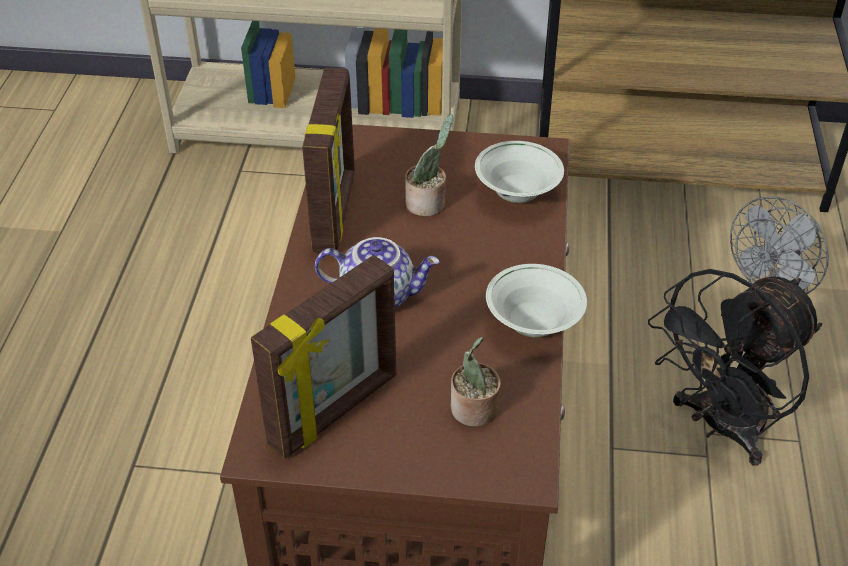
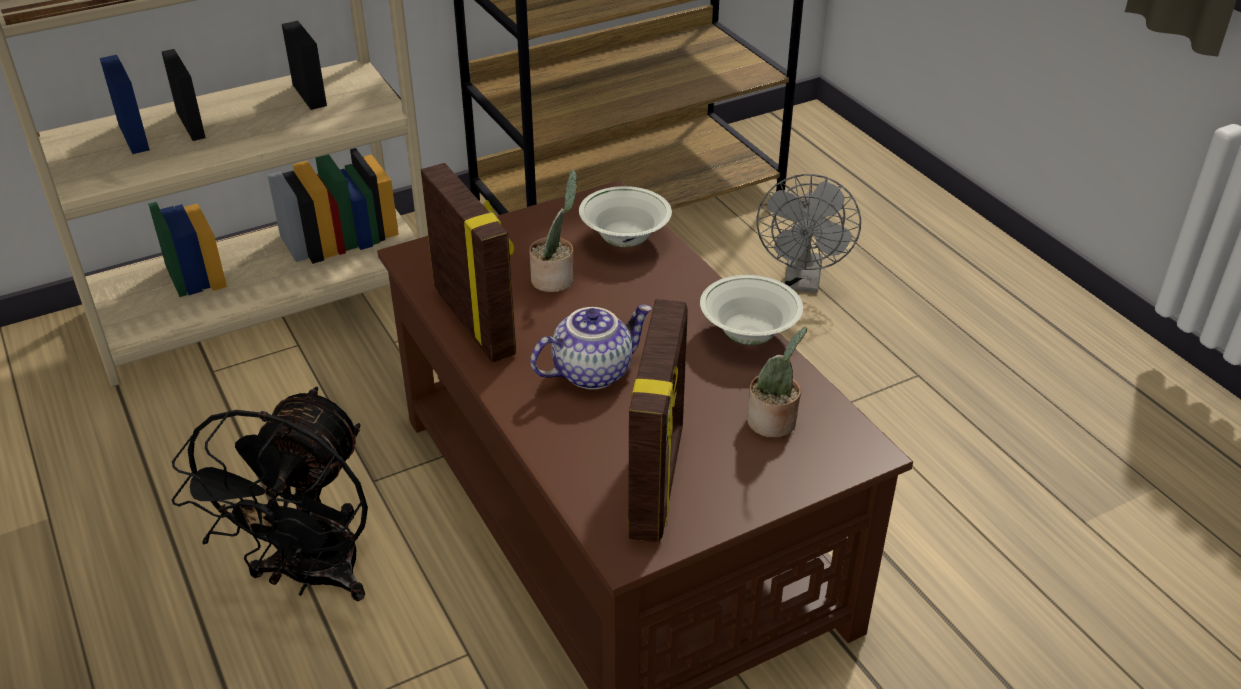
camera: 35 degrees left, 5 degrees down
black fan [648,269,822,466] -> black fan moved to [172,387,368,601]

